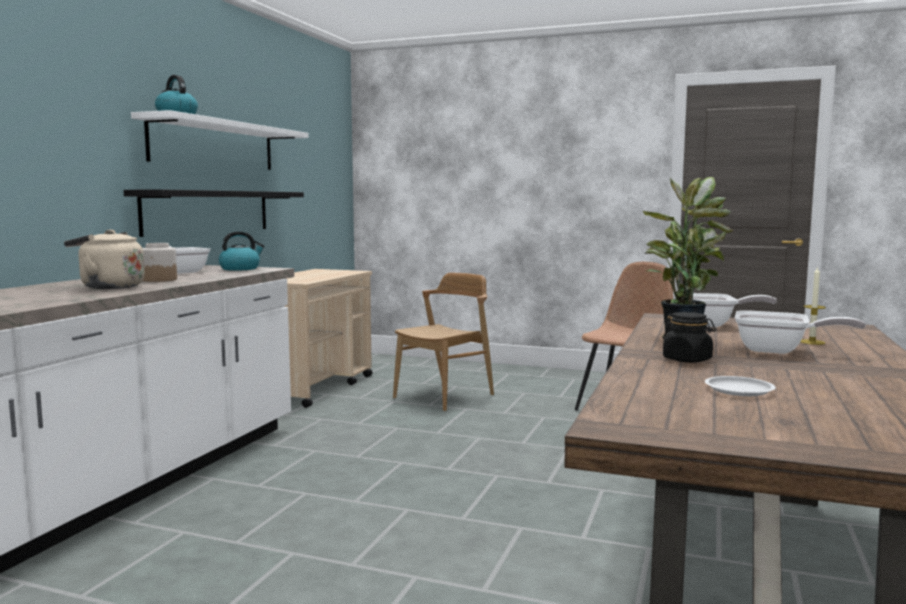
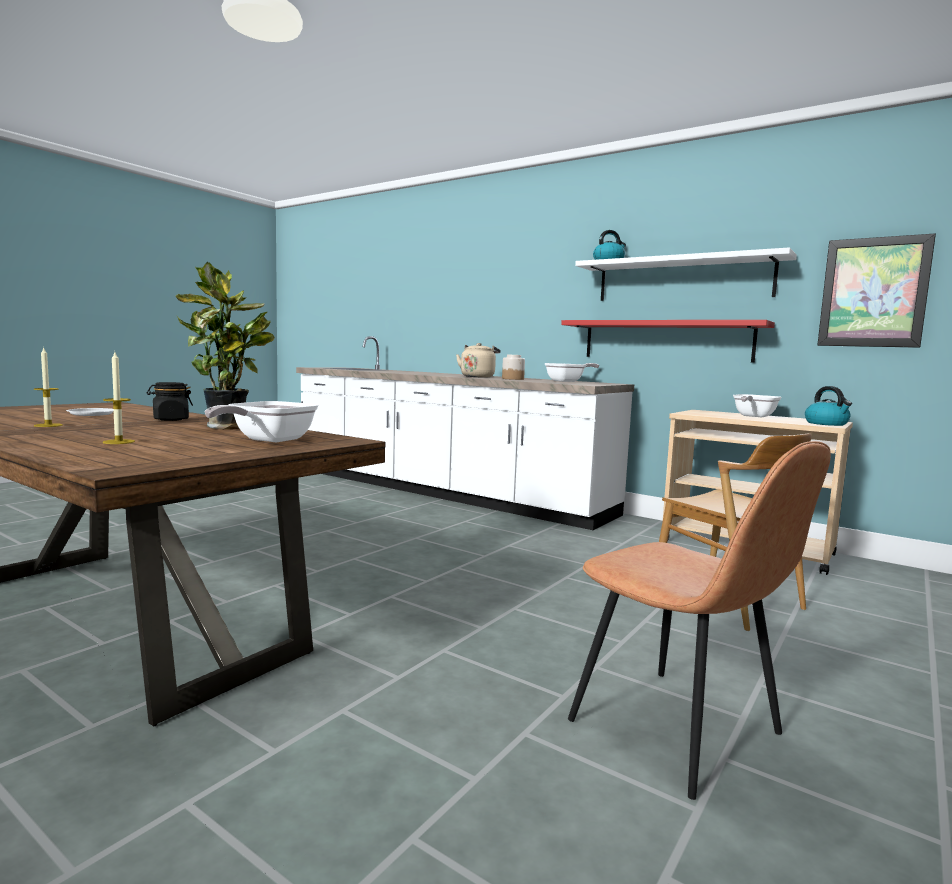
camera: 105 degrees right, 0 degrees up
black shelf [124,190,304,237] -> red shelf [561,320,775,363]
kettle [219,231,265,271] -> kettle moved to [805,386,852,426]
frying pan [735,310,866,354] -> frying pan moved to [733,394,781,417]
none -> candle [34,348,63,427]
none -> picture [817,233,936,348]

